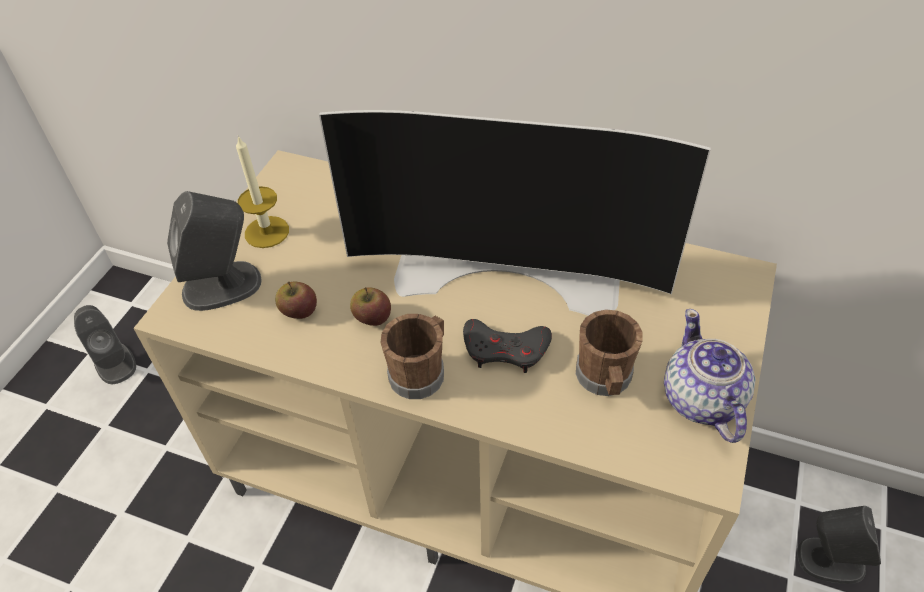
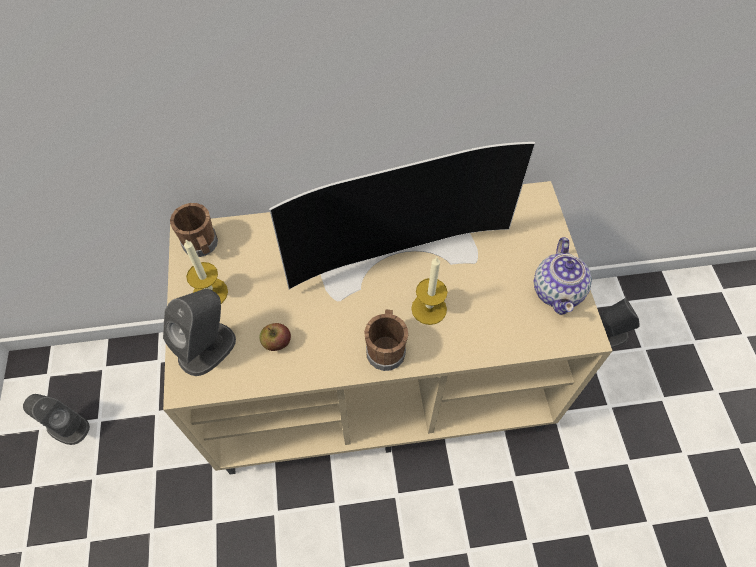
camera: 30 degrees left, 10 degrees up
apple [350,287,391,326] -> none
grey game controller [463,319,552,373] -> candle [411,257,447,325]
brown mug [576,310,642,396] -> brown mug moved to [170,203,218,257]
teapot [664,309,756,443] -> teapot turned 135 degrees counterclockwise [534,237,592,315]

